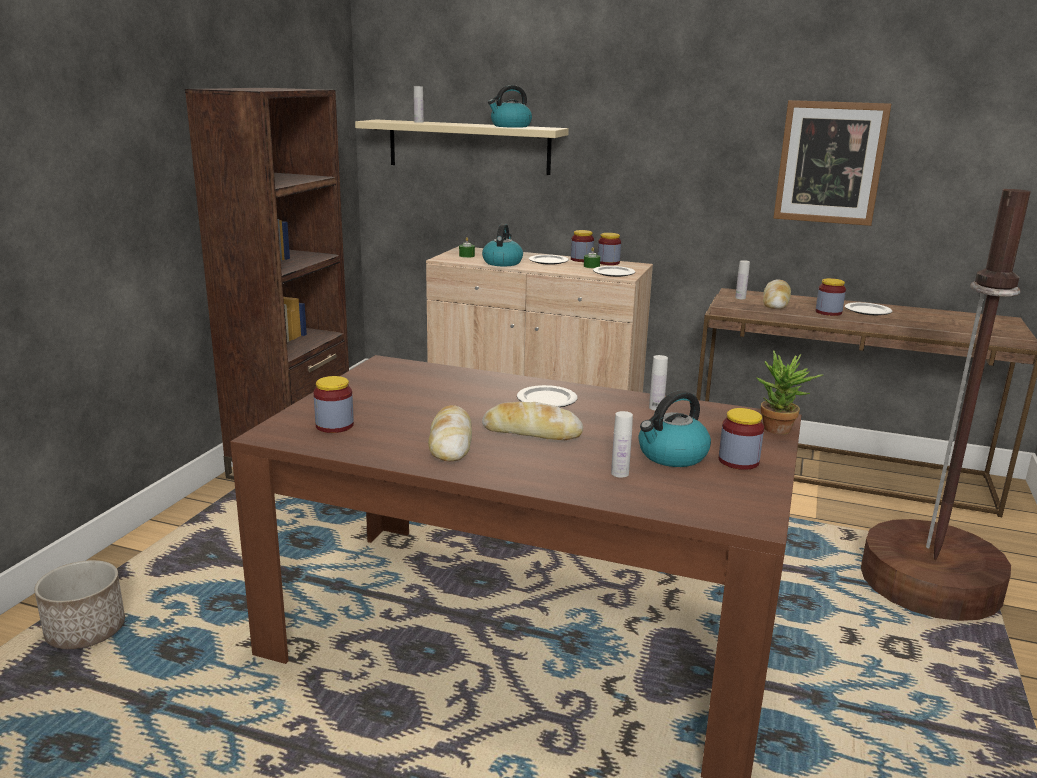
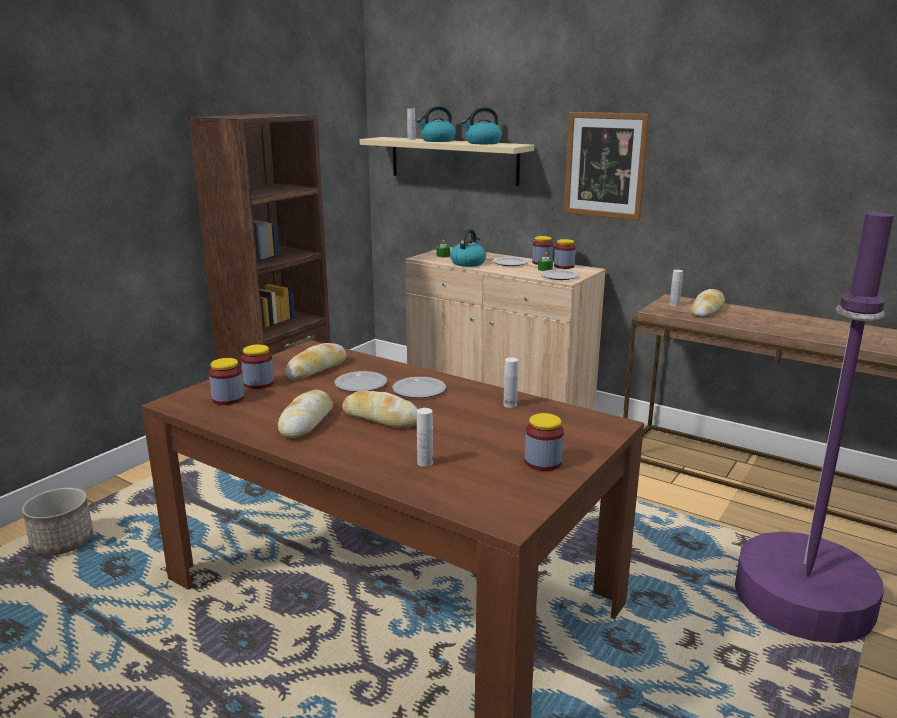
camera: 15 degrees right, 0 degrees up
kettle [638,390,711,467] -> kettle moved to [417,106,456,142]
potted plant [756,350,823,434] -> none
picture [773,100,891,226] -> picture moved to [564,112,650,220]
jar [815,278,846,316] -> jar moved to [241,344,274,389]
plate [845,302,893,315] -> plate moved to [334,371,387,392]
brown floor lamp [861,189,1031,621] -> purple floor lamp [735,212,894,643]
none -> bread [285,343,346,380]

